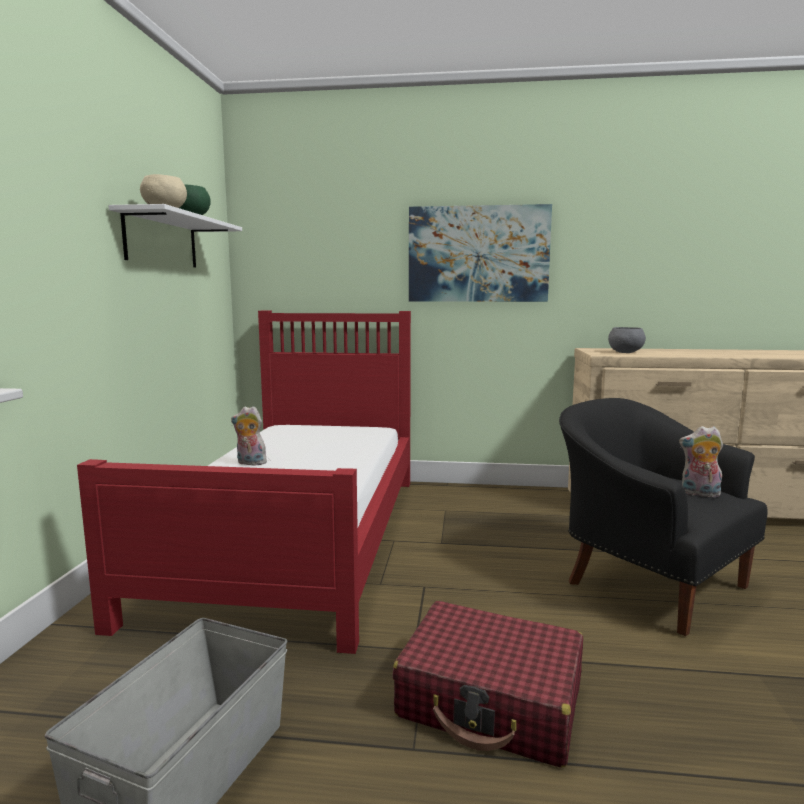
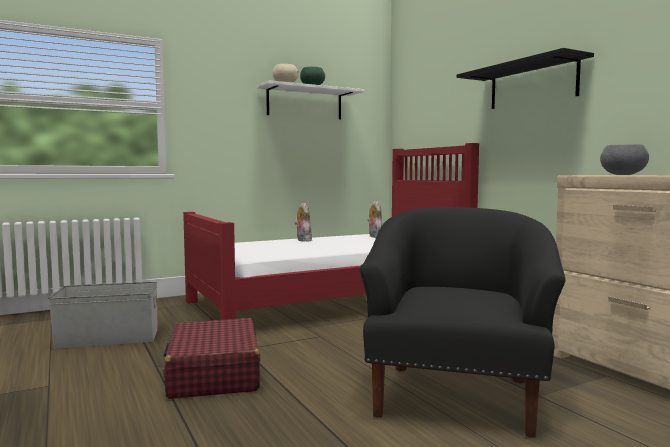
camera: 55 degrees right, 5 degrees down
picture [409,204,552,302] -> black shelf [456,48,594,109]
plush toy [679,426,723,497] -> plush toy moved to [367,201,383,238]

